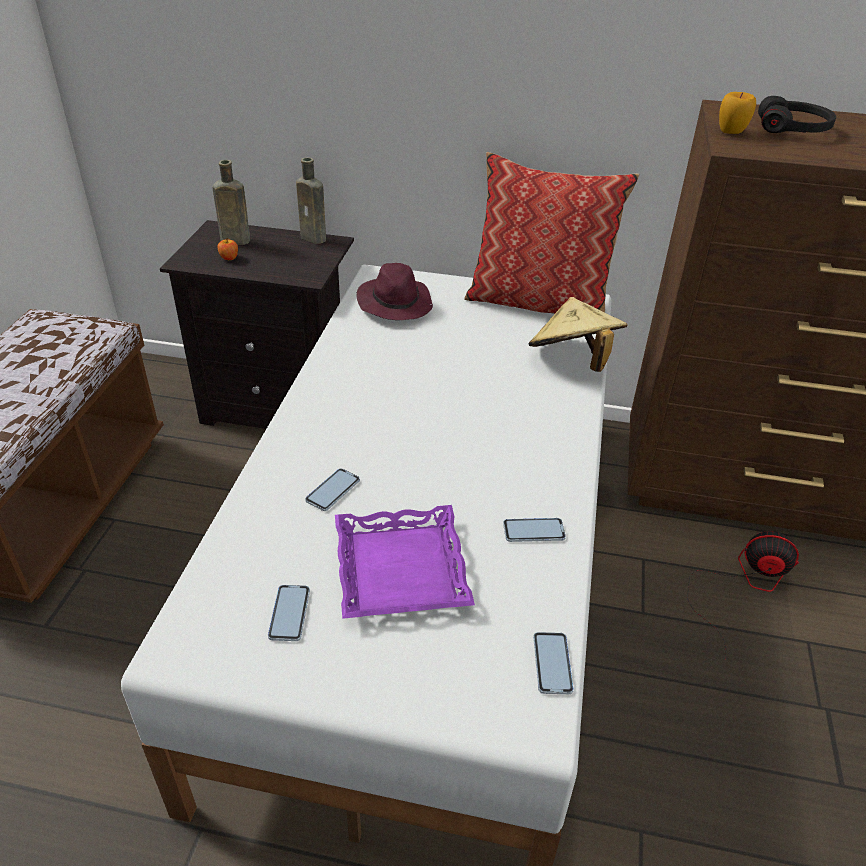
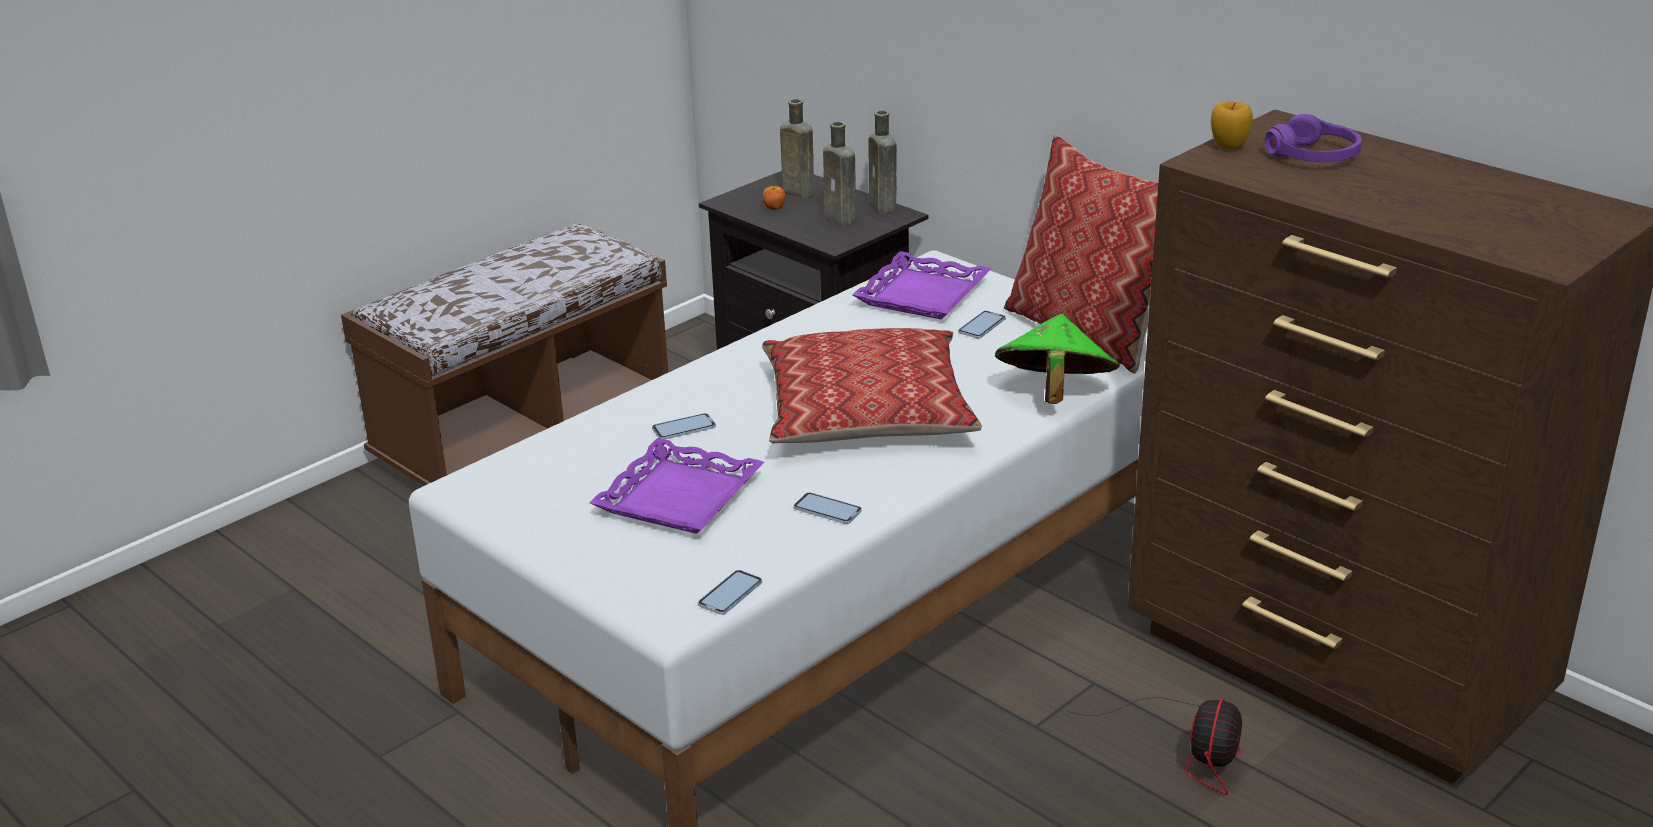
camera: 35 degrees right, 10 degrees down
phone [268,585,310,641] -> phone moved to [958,311,1006,338]
purple hat [356,263,433,320] -> purple tray [852,251,991,320]
beige hat [528,297,628,372] -> green hat [995,314,1120,404]
fan [687,531,799,660] -> fan turned 60 degrees clockwise [1066,697,1242,795]
black headphones [758,96,836,133] -> purple headphones [1265,114,1362,162]
none -> pillow [762,328,982,443]
none -> brown bottle [823,122,856,225]

